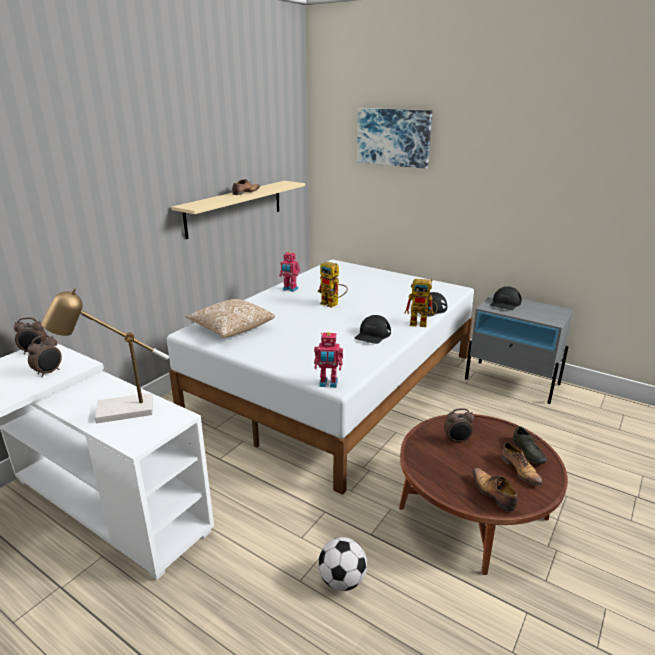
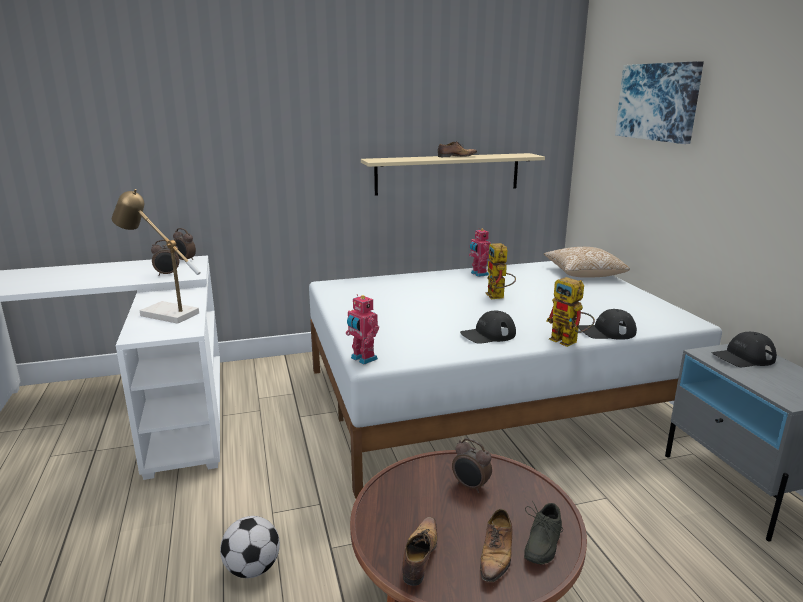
camera: 40 degrees right, 5 degrees down
pillow [185,299,275,338] -> pillow moved to [544,247,630,278]

